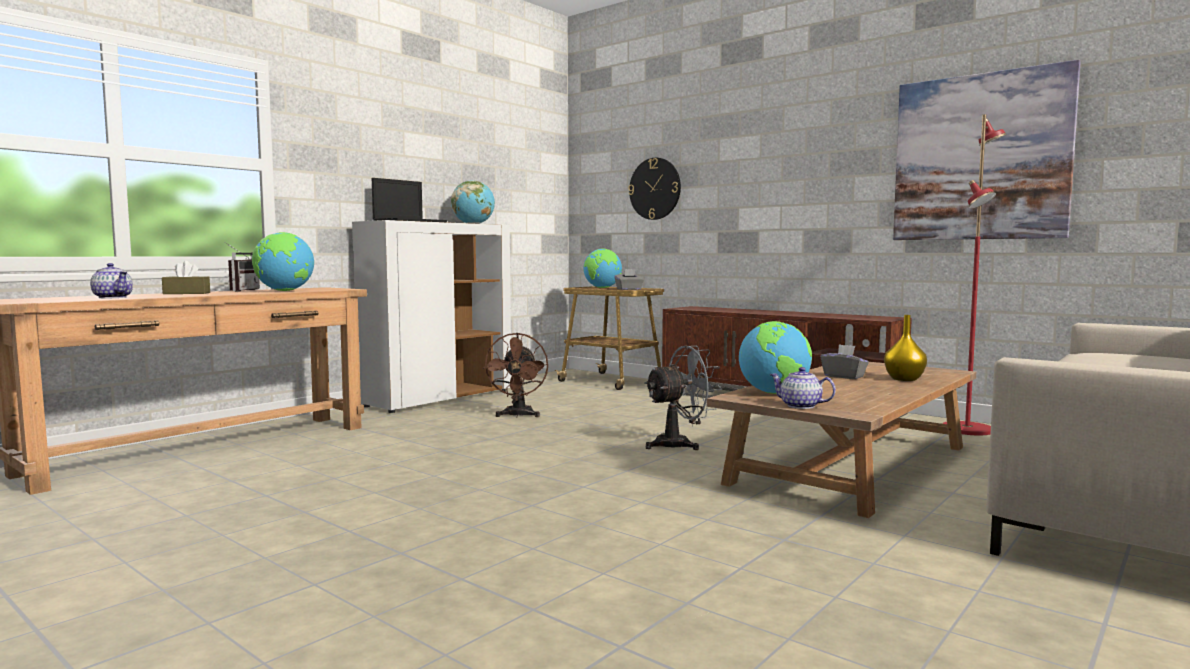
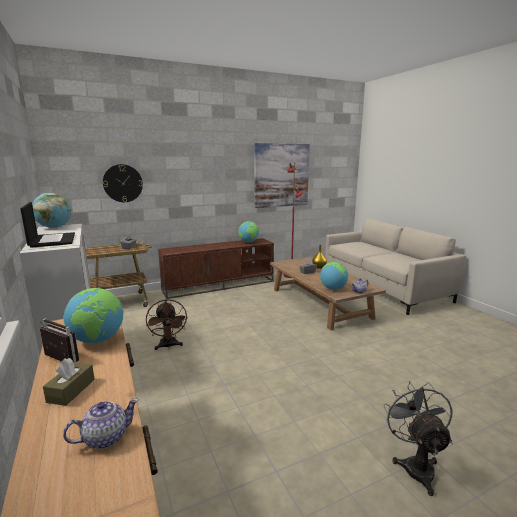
camera: 65 degrees left, 10 degrees up
brown fan [483,333,548,417] -> brown fan turned 45 degrees clockwise [146,299,188,350]
globe [584,249,622,288] -> globe moved to [238,221,259,243]
grey fan [645,345,722,450] -> grey fan moved to [383,381,453,496]

